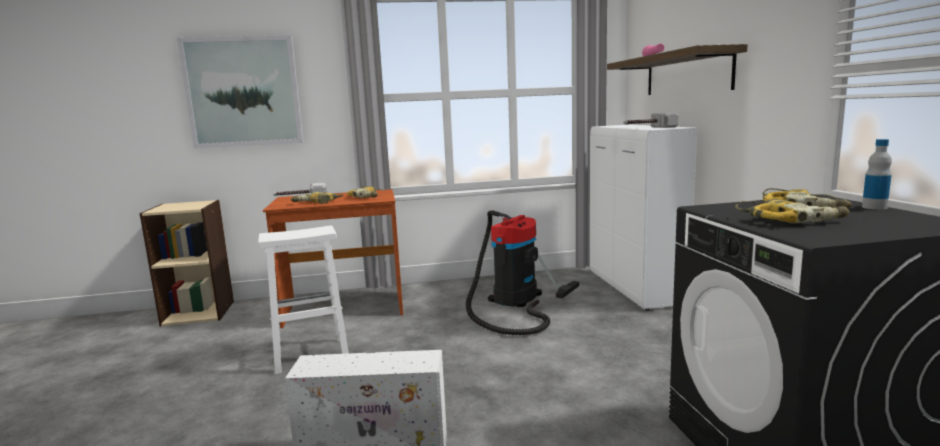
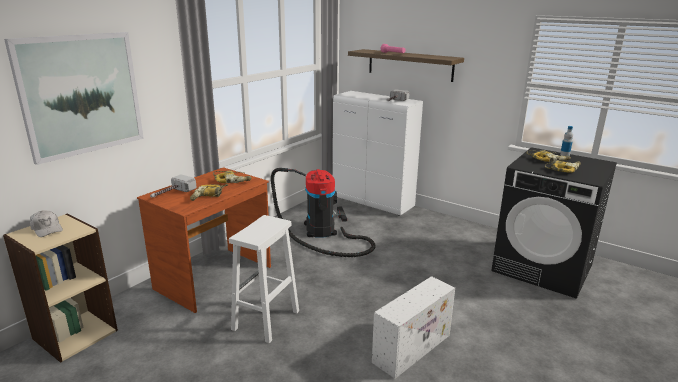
camera: 45 degrees left, 10 degrees up
none -> white cap [30,210,63,237]

